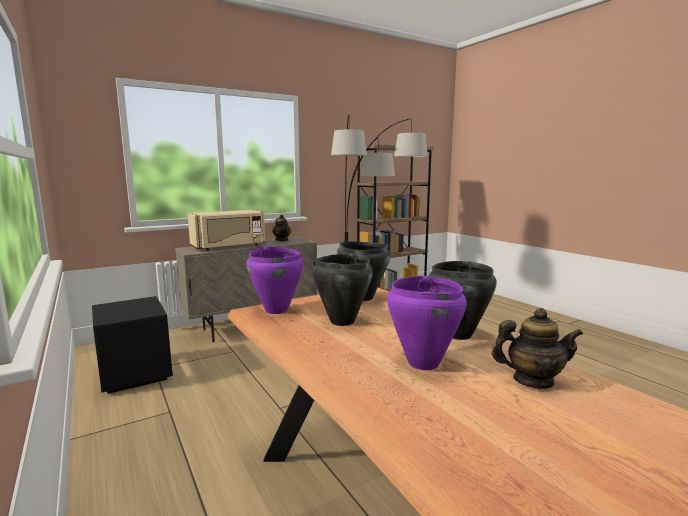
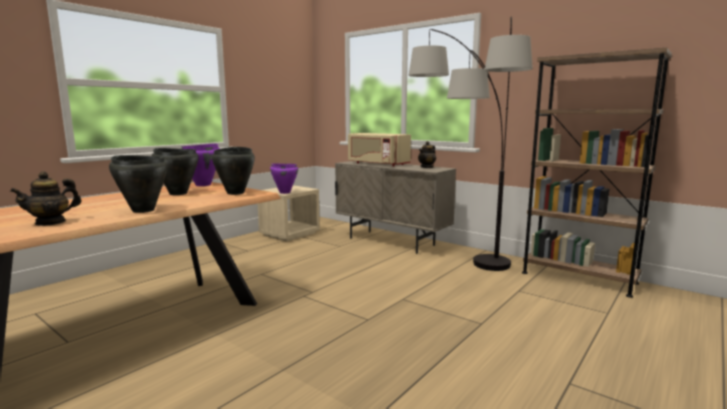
camera: 70 degrees right, 0 degrees up
black nightstand [92,296,173,394] -> beige nightstand [258,185,320,242]
purple cooking pot [387,276,467,370] -> purple cooking pot moved to [270,164,298,194]
teapot [492,308,583,389] -> teapot turned 60 degrees clockwise [10,171,81,226]

